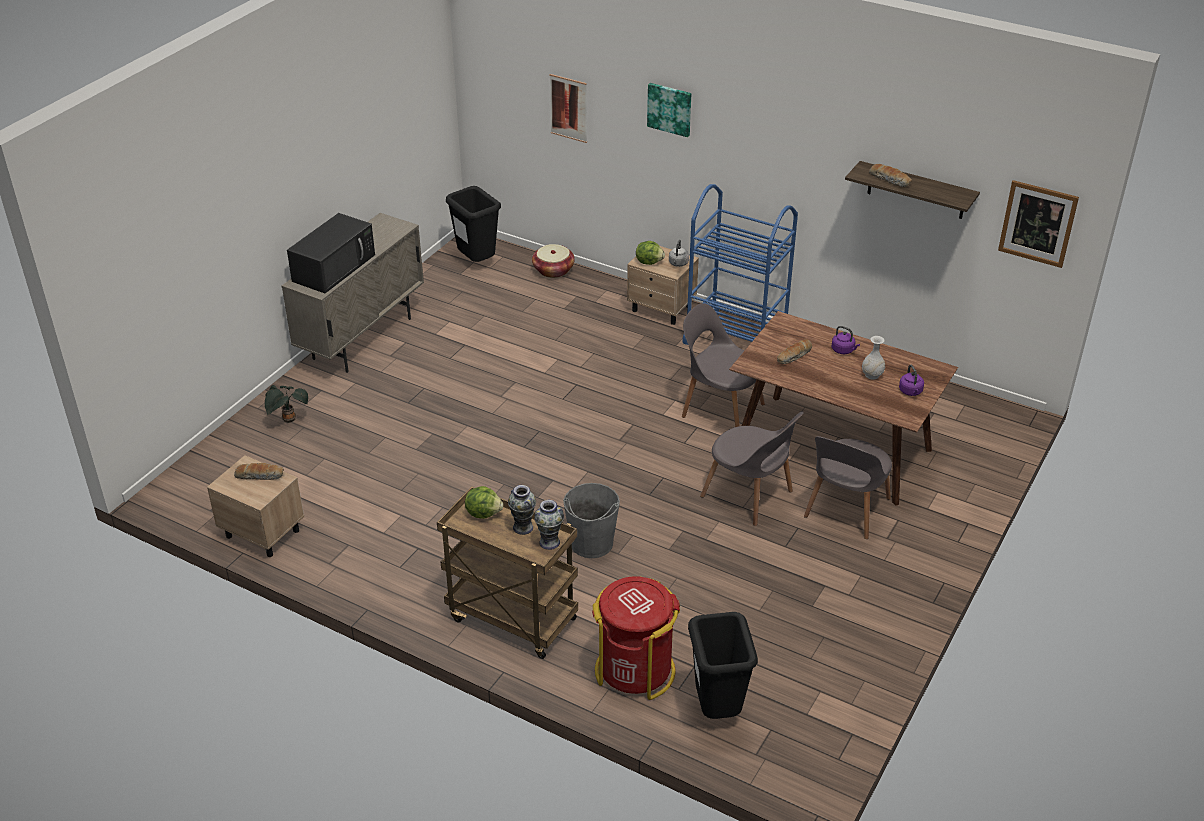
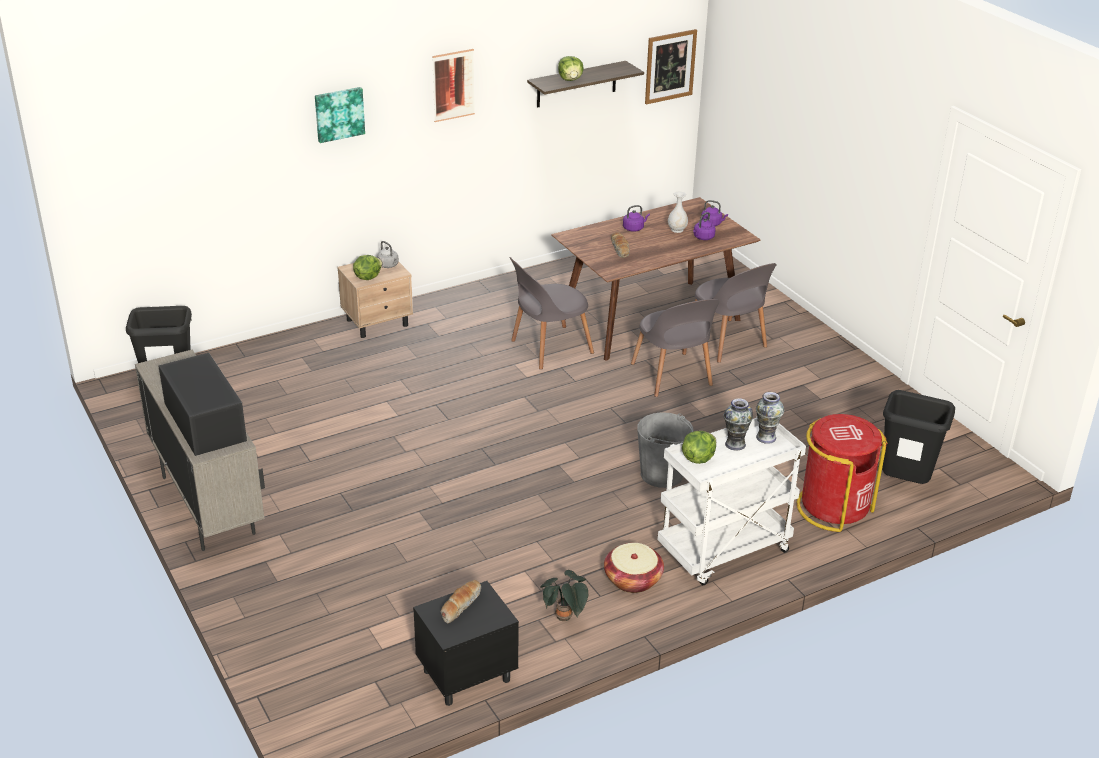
camera: 60 degrees left, 5 degrees down
beige nightstand [207,455,304,557] -> black nightstand [413,581,519,706]
potted plant [265,385,308,423] -> potted plant moved to [540,570,588,621]
brown cart [437,486,578,659] -> white cart [657,416,806,585]
basket [532,244,575,278] -> basket moved to [604,543,664,593]
picture [549,74,587,143] -> picture moved to [432,49,475,122]
blue cart [682,184,798,345] -> none
grey chair [700,411,804,526] -> grey chair turned 90 degrees clockwise [631,299,719,397]
bread [869,164,912,187] -> lettuce [558,56,584,81]
none -> purple kettle [693,212,716,240]

